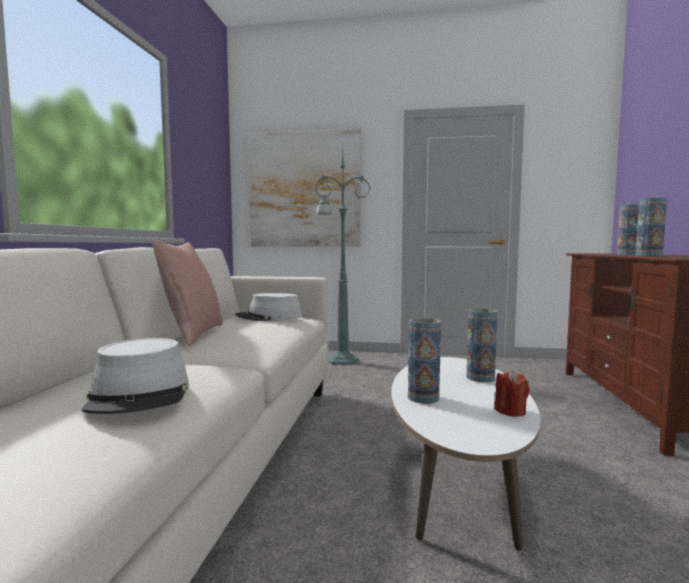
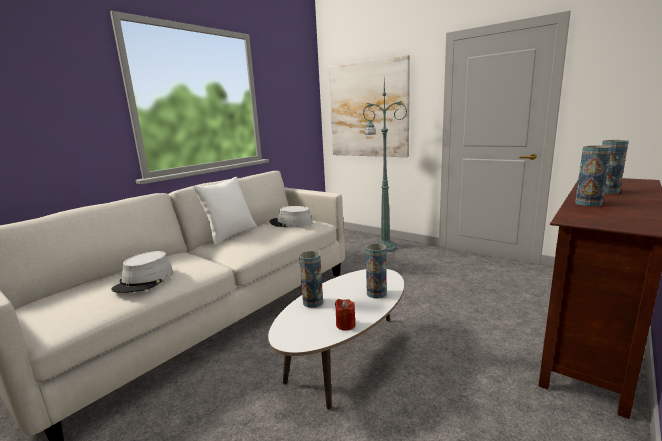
camera: 30 degrees right, 10 degrees up
pink pillow [152,240,223,346] -> white pillow [193,177,257,246]

